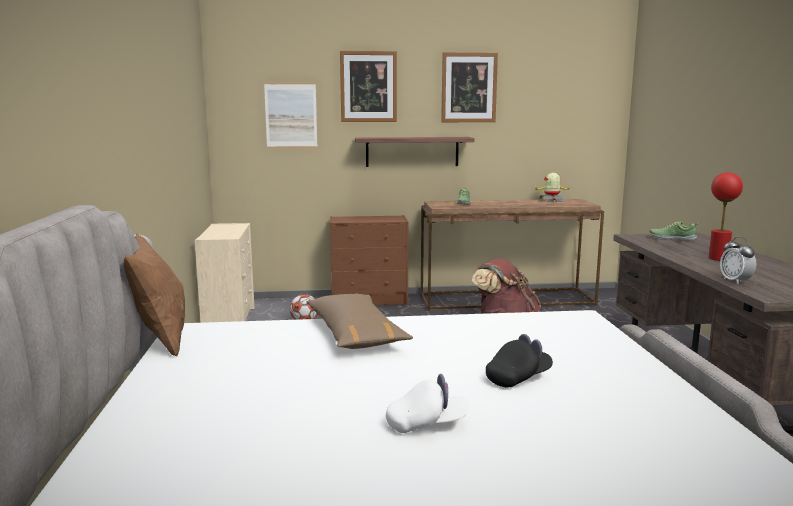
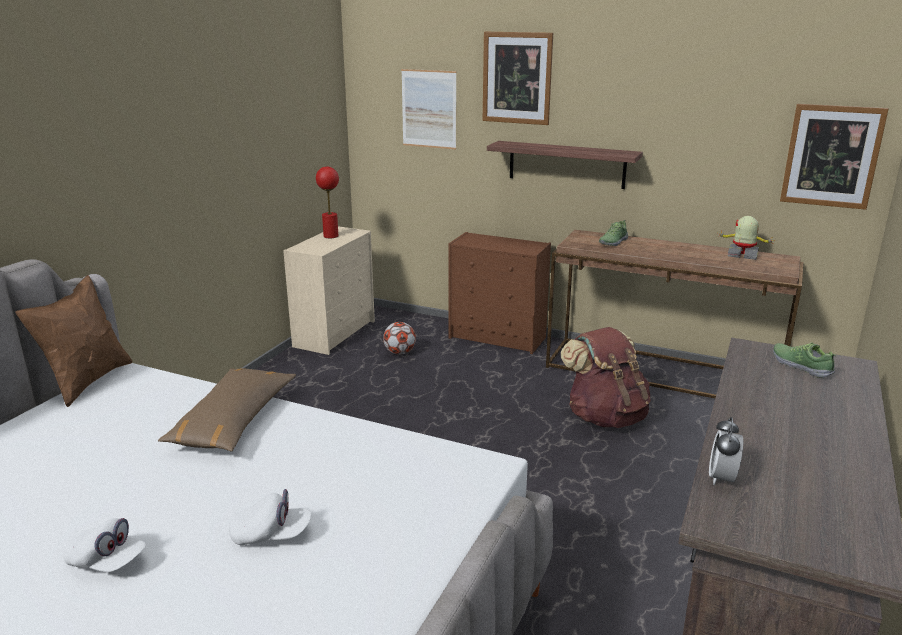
camera: 30 degrees right, 10 degrees up
picture [441,52,498,122] -> picture moved to [780,104,889,210]
black cap [486,334,553,387] -> white cap [229,489,311,545]
red table lamp [709,172,743,261] -> red table lamp moved to [316,167,339,238]

